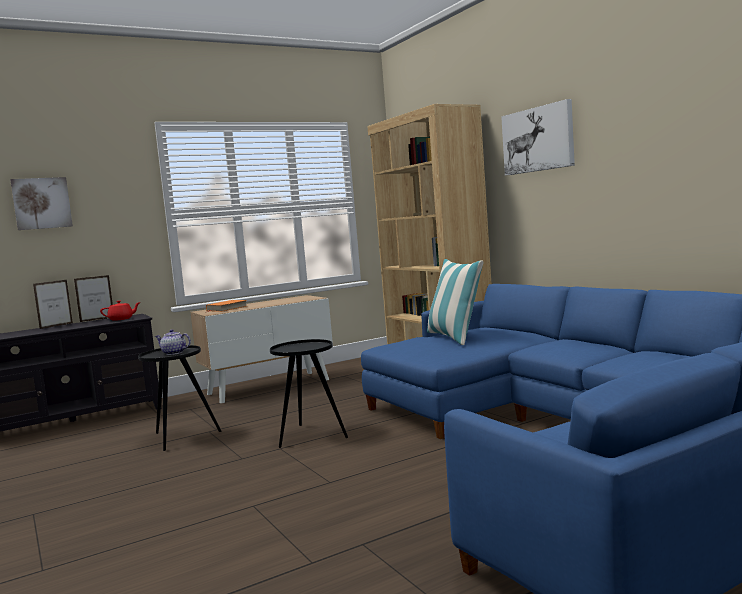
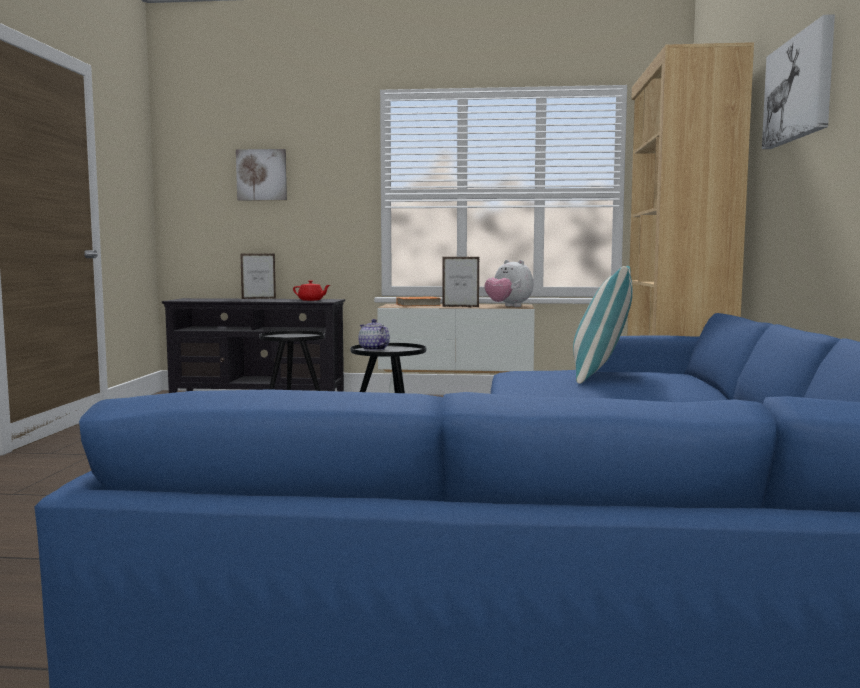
camera: 35 degrees right, 0 degrees up
picture frame [74,275,113,322] -> picture frame moved to [442,257,479,307]
teapot [155,329,191,355] -> teapot moved to [358,319,390,351]
none -> plush toy [485,260,533,307]

